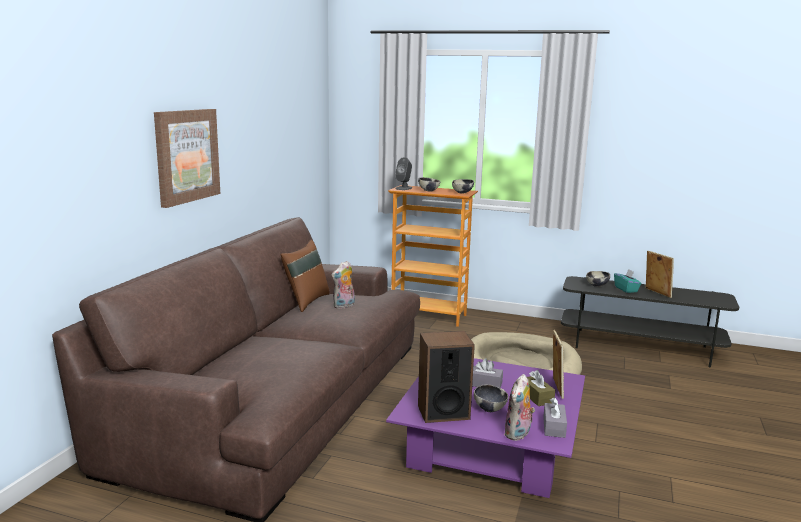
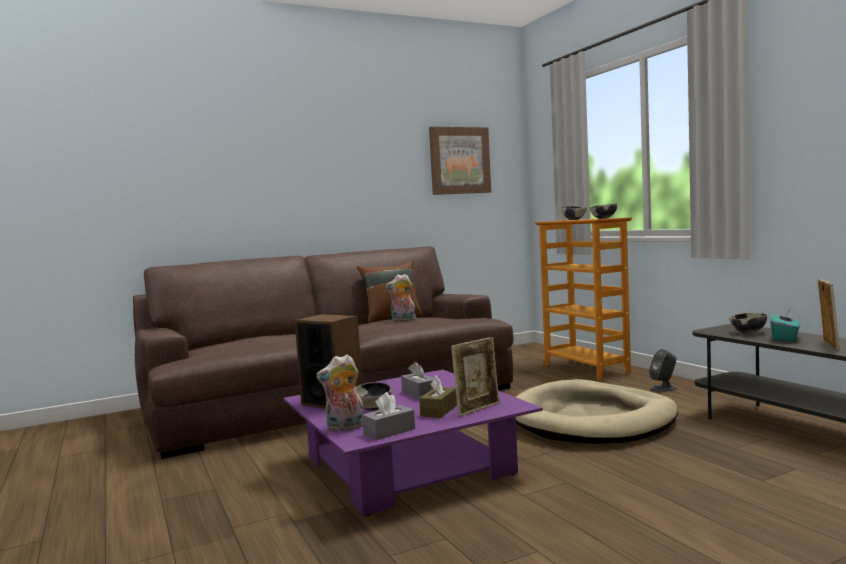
camera: 45 degrees right, 10 degrees down
picture [154,109,220,208] -> picture moved to [429,127,491,195]
grey speaker [395,157,412,190] -> grey speaker moved to [649,349,677,392]

